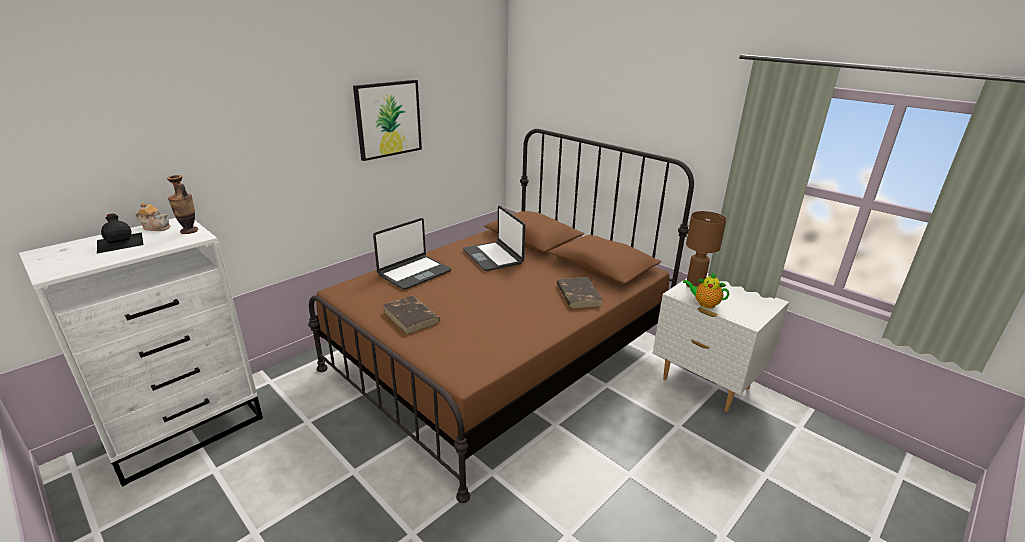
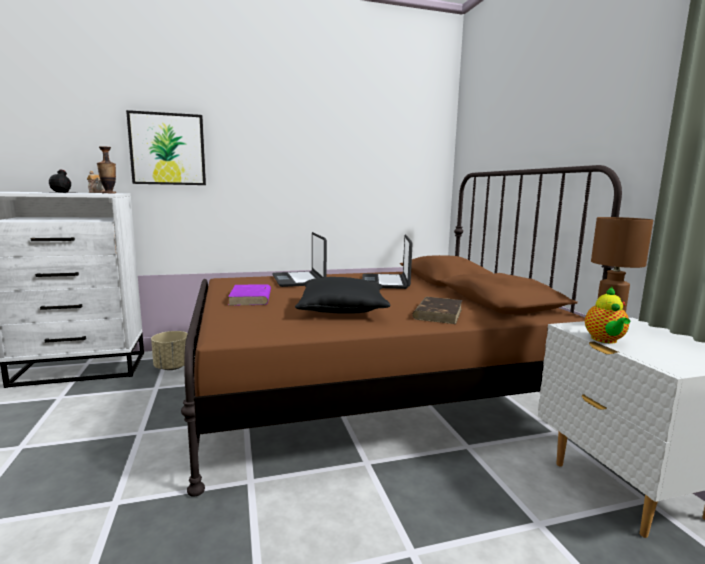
camera: 30 degrees right, 15 degrees down
picture [353,80,422,161] -> picture moved to [126,110,206,185]
laptop [373,218,452,290] -> laptop turned 90 degrees clockwise [272,232,327,287]
brown book [383,296,440,335] -> purple book [228,284,271,306]
teapot [683,273,729,309] -> teapot turned 135 degrees counterclockwise [585,287,630,344]
none -> beige planter [151,331,188,370]
none -> black pillow [295,277,391,314]

